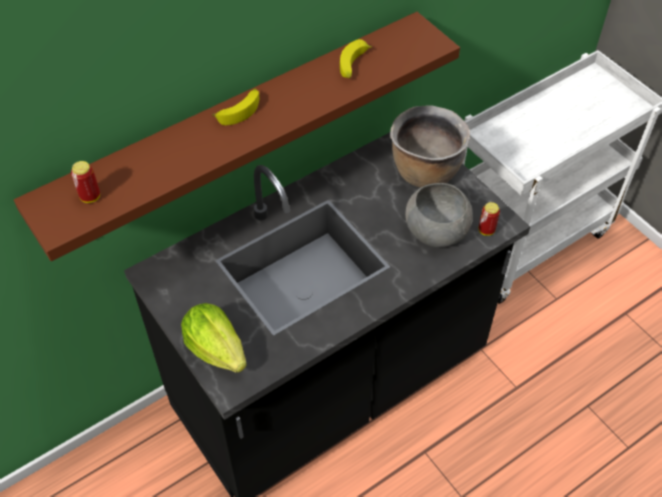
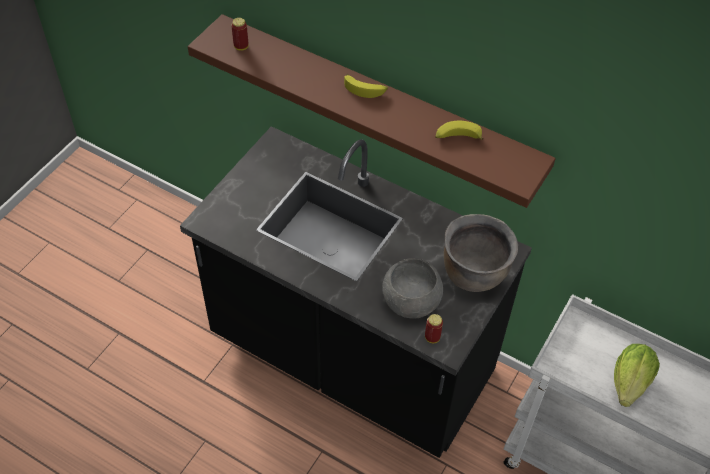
camera: 65 degrees right, 0 degrees up
lettuce [181,303,247,373] -> lettuce moved to [614,344,660,407]

